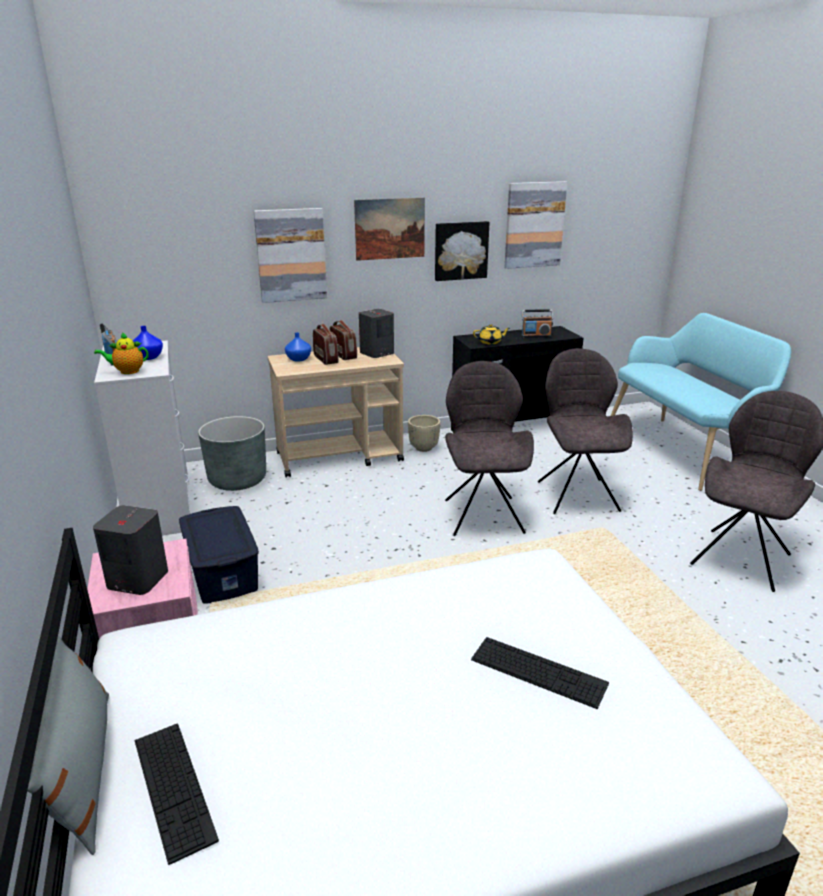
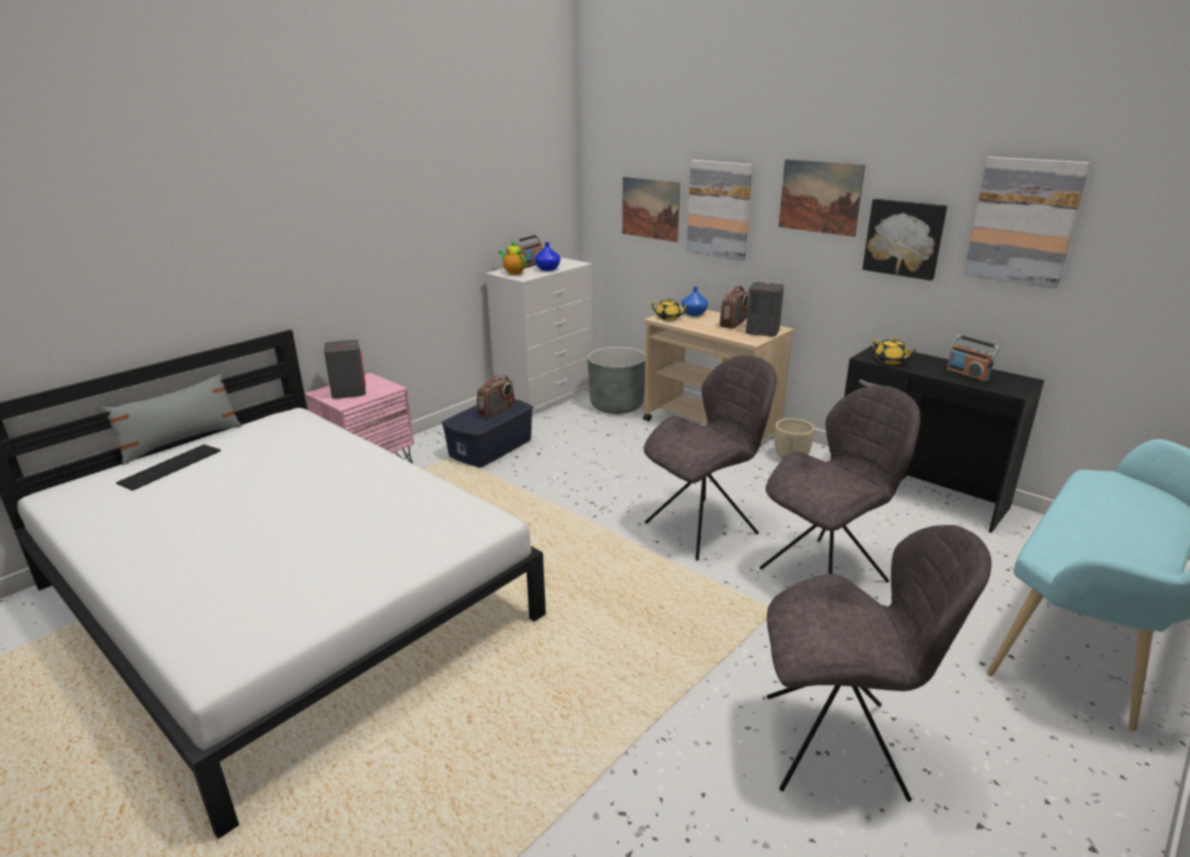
camera: 60 degrees right, 0 degrees up
radio [313,324,339,365] -> radio moved to [477,375,515,418]
keyboard [471,637,609,709] -> none
none -> picture [622,177,680,242]
none -> yellow teapot [651,298,690,320]

